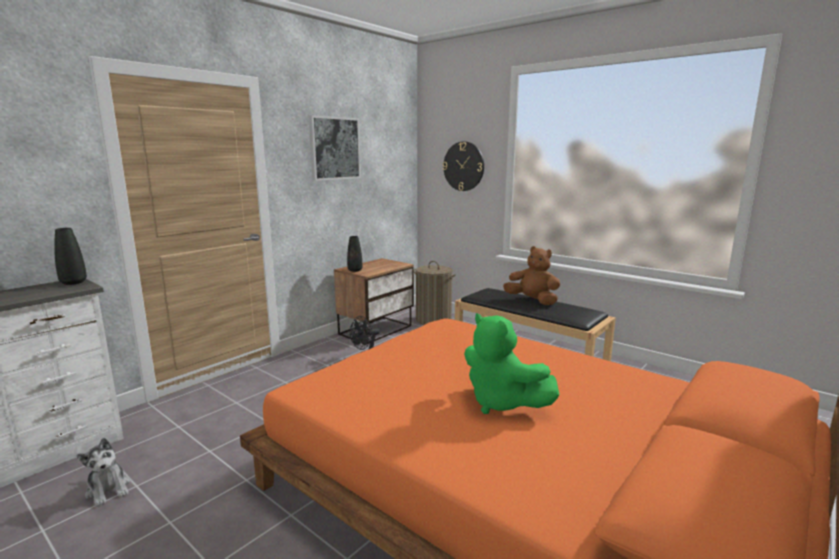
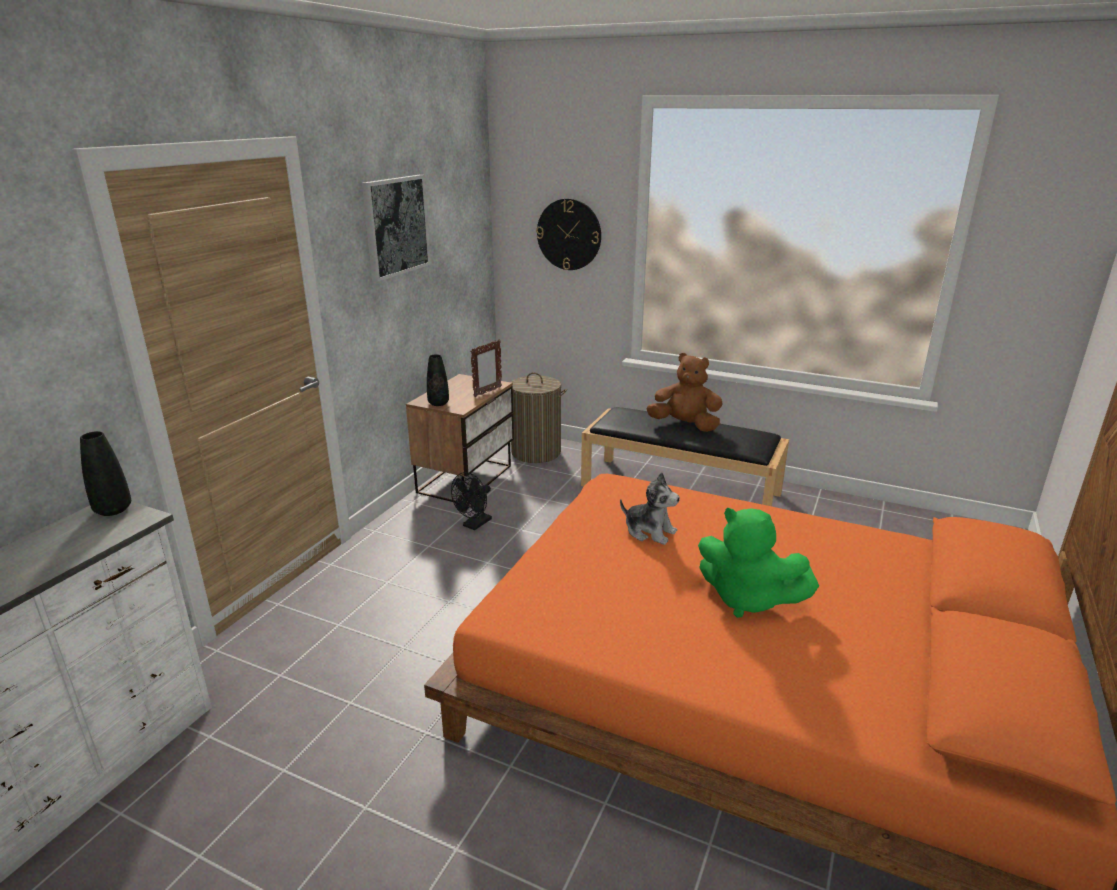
camera: 15 degrees left, 10 degrees up
plush toy [77,438,130,507] -> plush toy moved to [620,472,680,545]
none -> picture frame [470,339,502,397]

